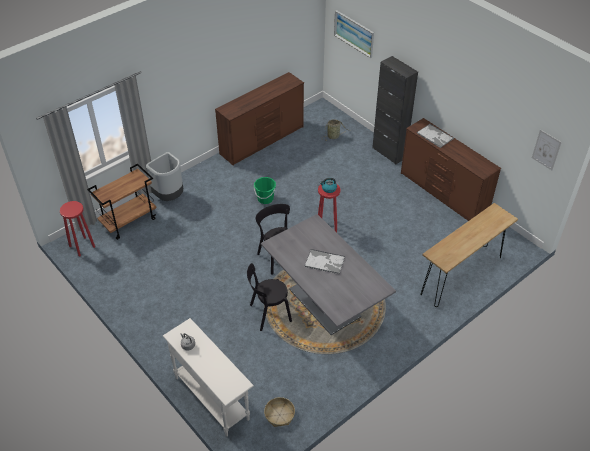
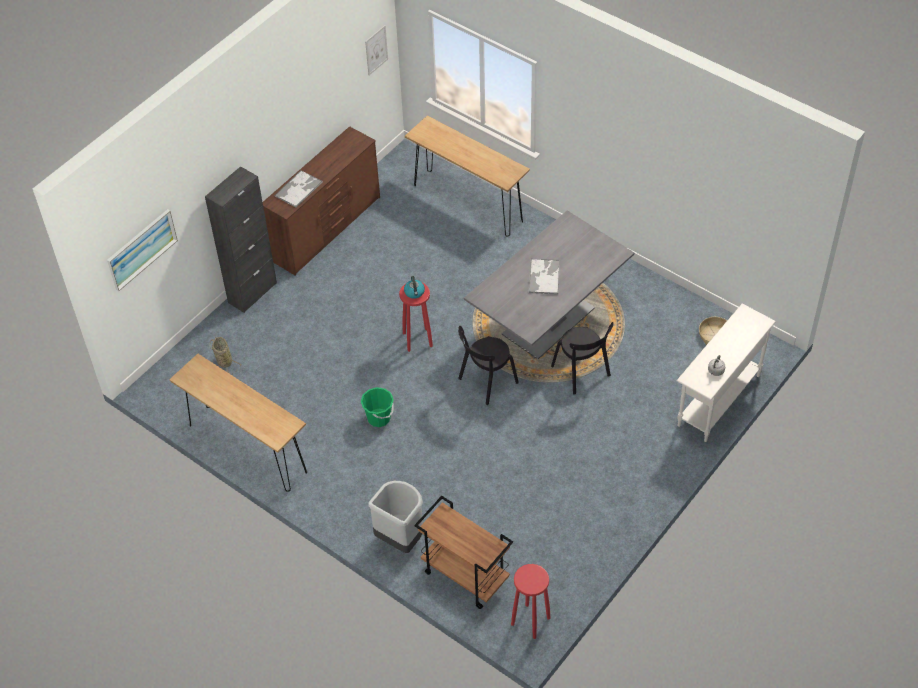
camera: 100 degrees left, 5 degrees up
brown dresser [215,72,304,166] -> brown console table [169,354,307,492]

